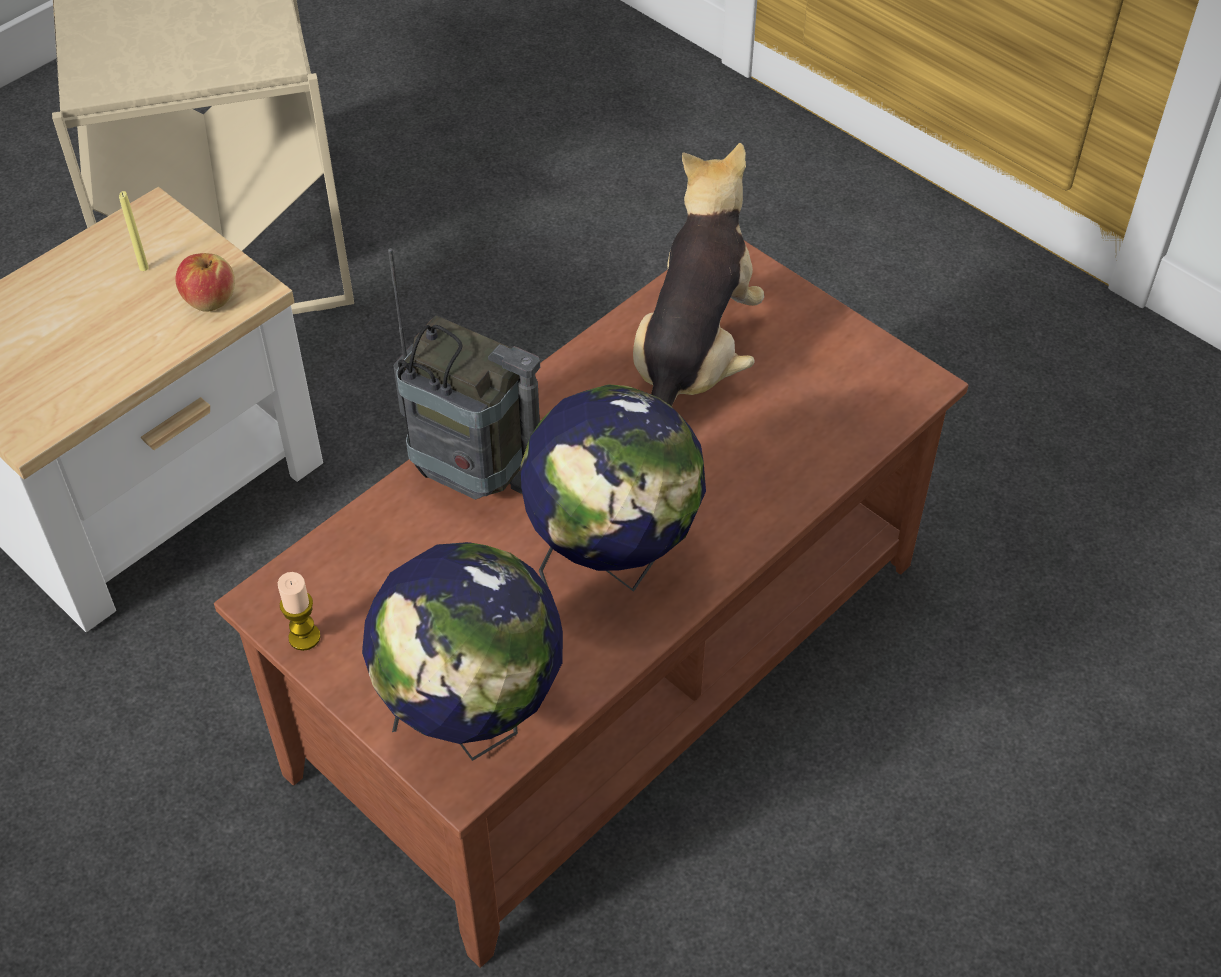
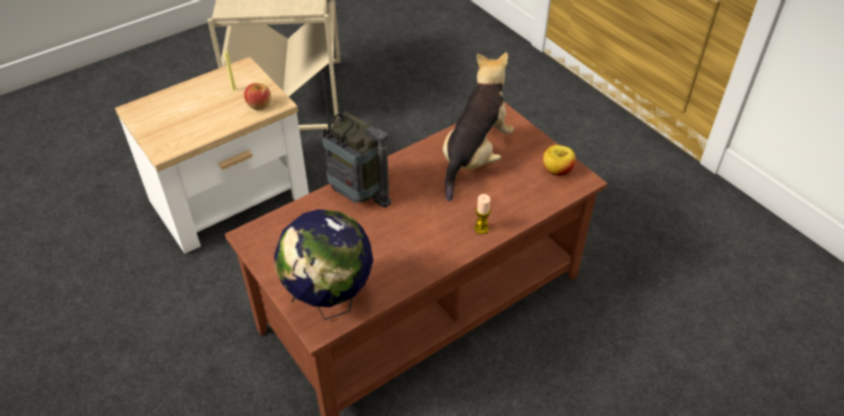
camera: 10 degrees right, 5 degrees down
candle [278,572,321,651] -> candle moved to [474,194,491,234]
globe [520,384,706,592] -> none
none -> apple [543,145,576,176]

